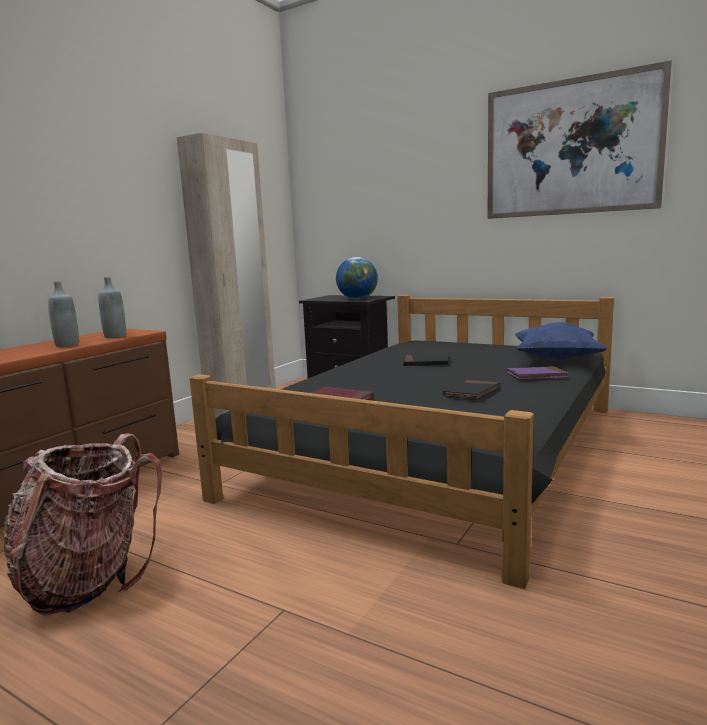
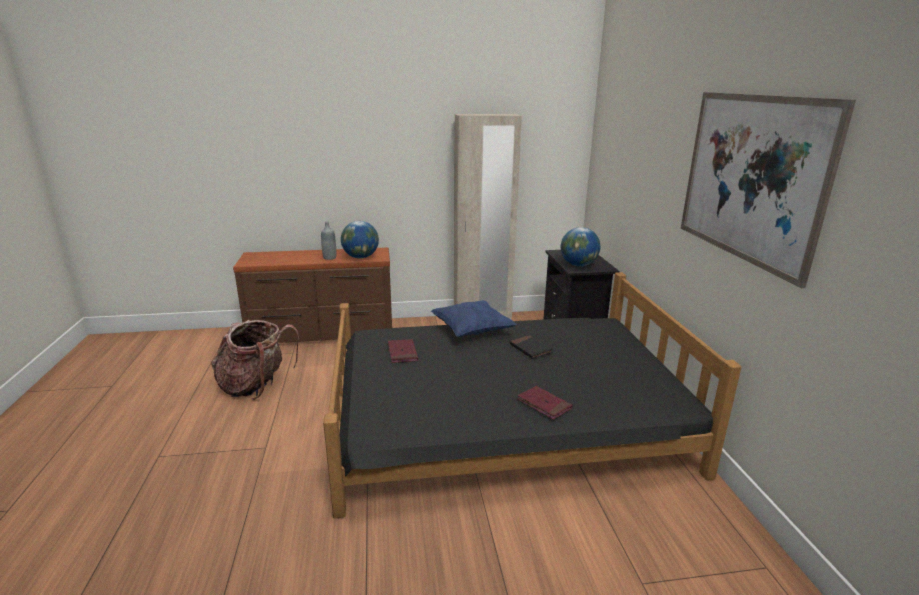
camera: 50 degrees right, 10 degrees up
grey bottle [98,277,126,338] -> globe [341,221,379,258]
black book [443,380,500,400] -> none
purple book [507,366,569,379] -> red book [517,386,573,420]
blue pillow [514,322,608,360] -> blue pillow moved to [431,301,517,337]

